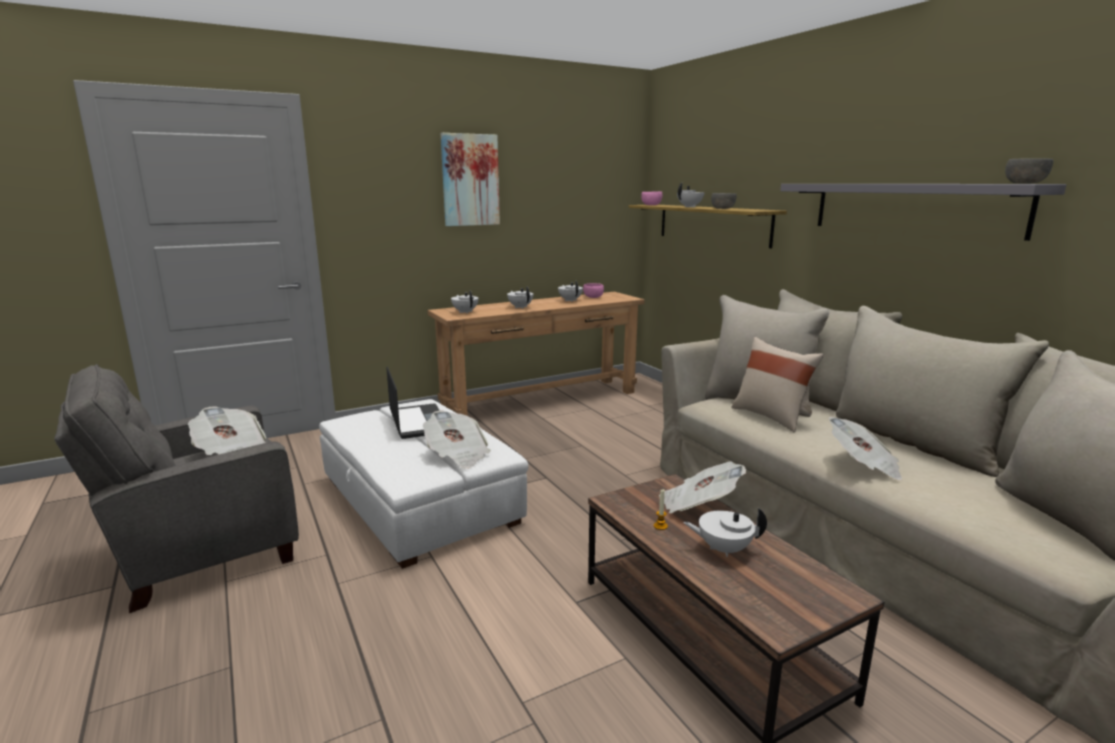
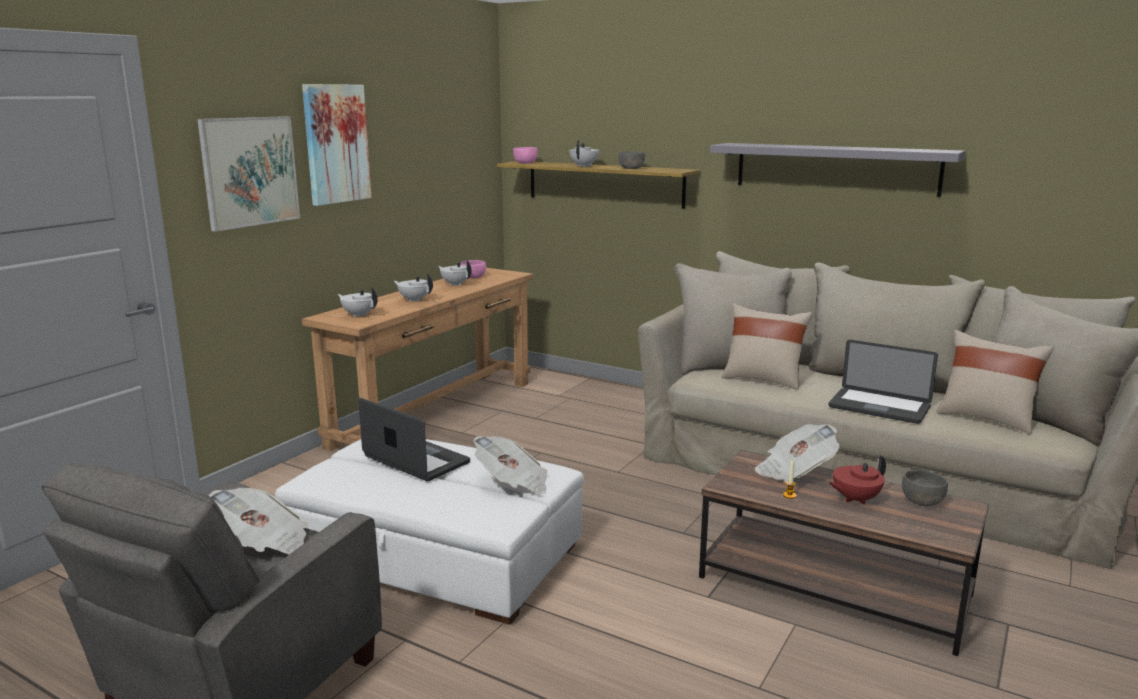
camera: 30 degrees left, 0 degrees up
white teapot [683,508,767,557] -> red teapot [828,455,886,504]
newspaper [828,416,902,481] -> laptop [828,340,938,424]
grey bowl [1005,158,1053,184] -> grey bowl moved to [902,470,948,506]
none -> picture [197,116,300,232]
none -> beige pillow [936,330,1054,434]

